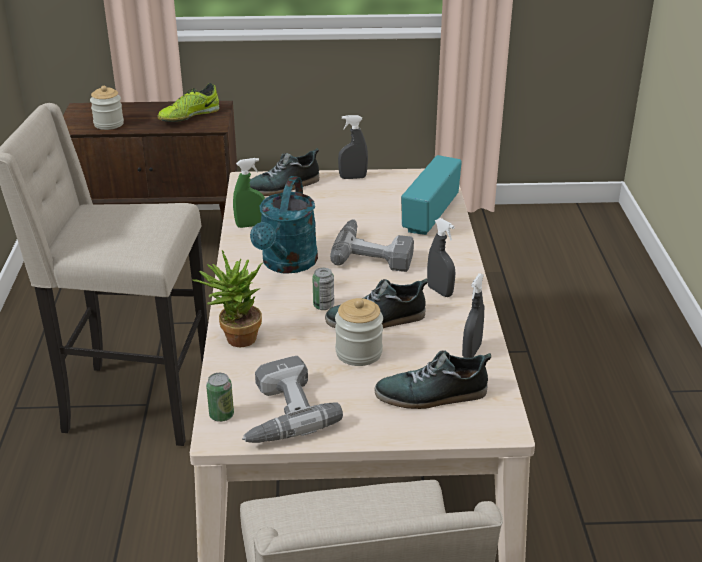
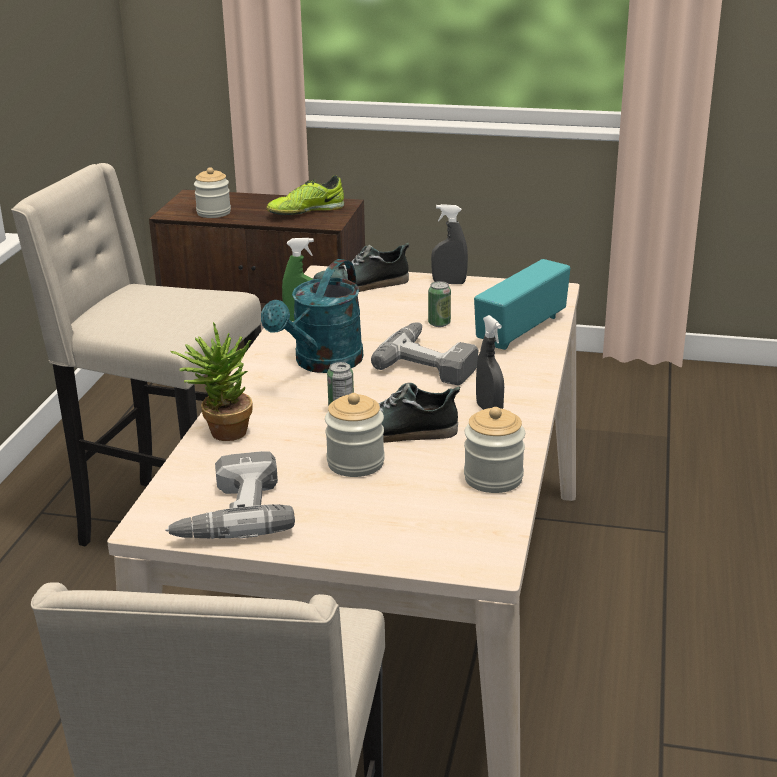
camera: 15 degrees right, 5 degrees down
can [206,373,234,422] -> can moved to [428,281,451,327]
shoe [374,350,491,409] -> none
grey spray bottle [462,273,484,358] -> jar [464,407,525,493]

